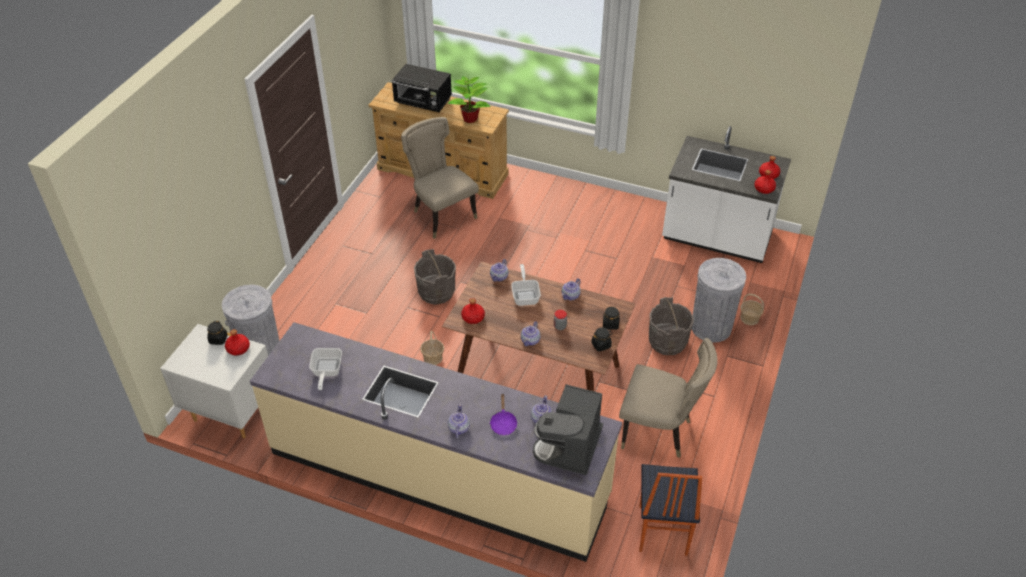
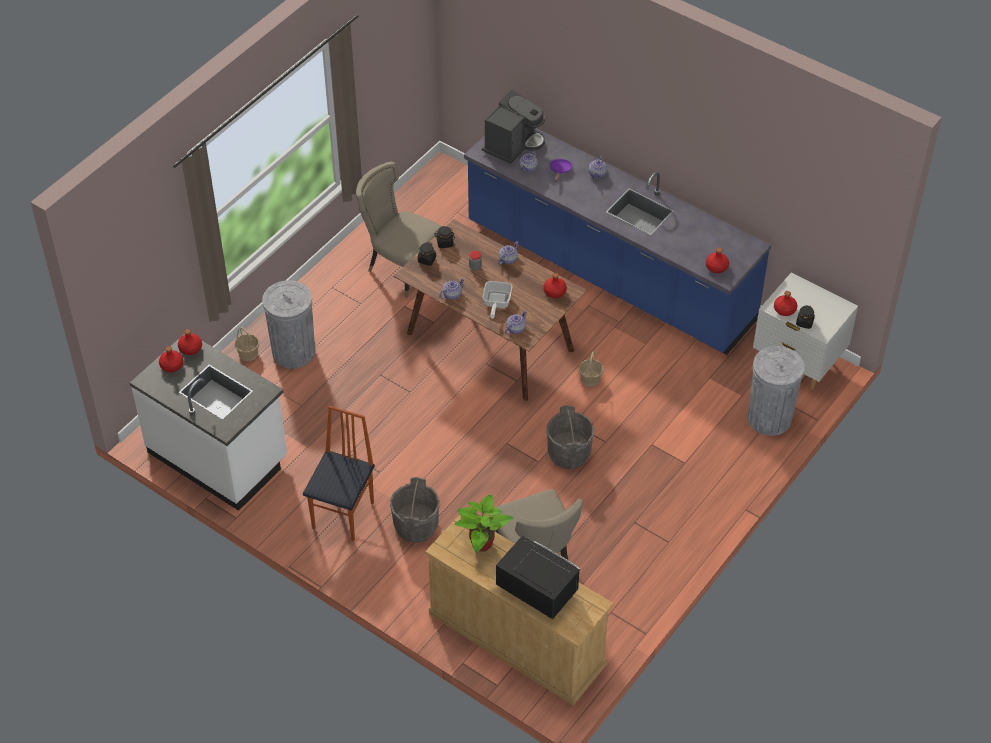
camera: 165 degrees left, 5 degrees up
beige counter [250,322,622,562] -> blue counter [464,128,771,355]
frying pan [309,348,342,390] -> none
chair [639,464,702,556] -> chair moved to [303,406,375,542]
grey bucket [649,297,694,355] -> grey bucket moved to [390,477,440,543]
none -> red bottle [706,248,729,273]

